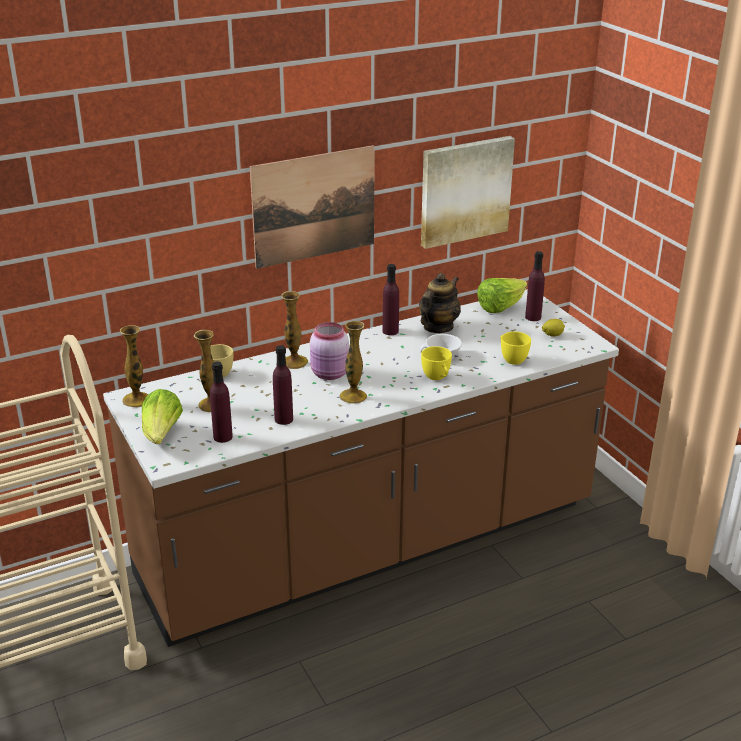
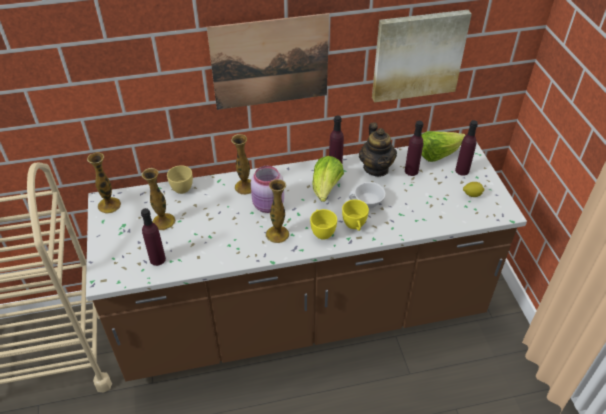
camera: 15 degrees right, 15 degrees up
lettuce [142,389,183,444] -> lettuce moved to [312,156,344,202]
purple bottle [273,345,293,425] -> purple bottle moved to [405,121,423,176]
teapot [419,273,461,333] -> teapot turned 120 degrees clockwise [359,122,397,177]
yellow cup [500,332,531,365] -> yellow cup moved to [310,209,337,240]

